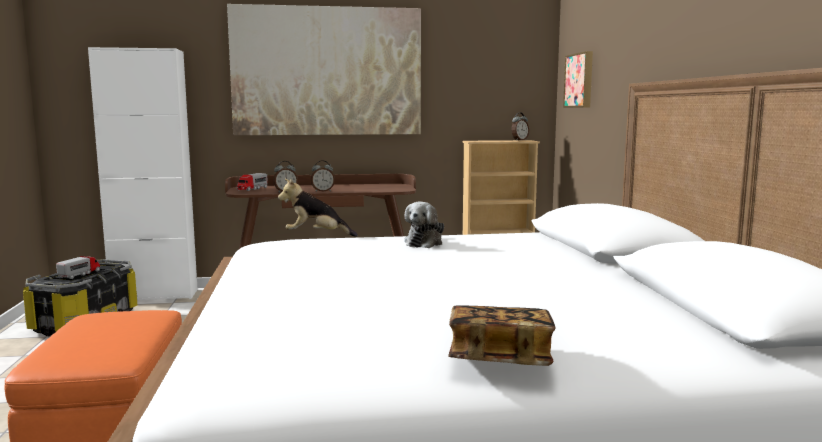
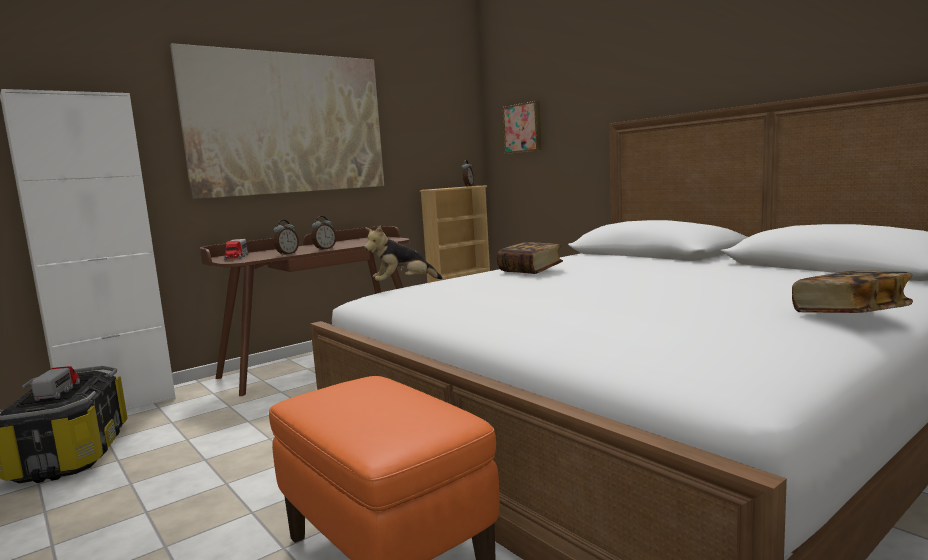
camera: 30 degrees left, 0 degrees up
plush toy [404,202,444,248] -> book [497,242,563,274]

